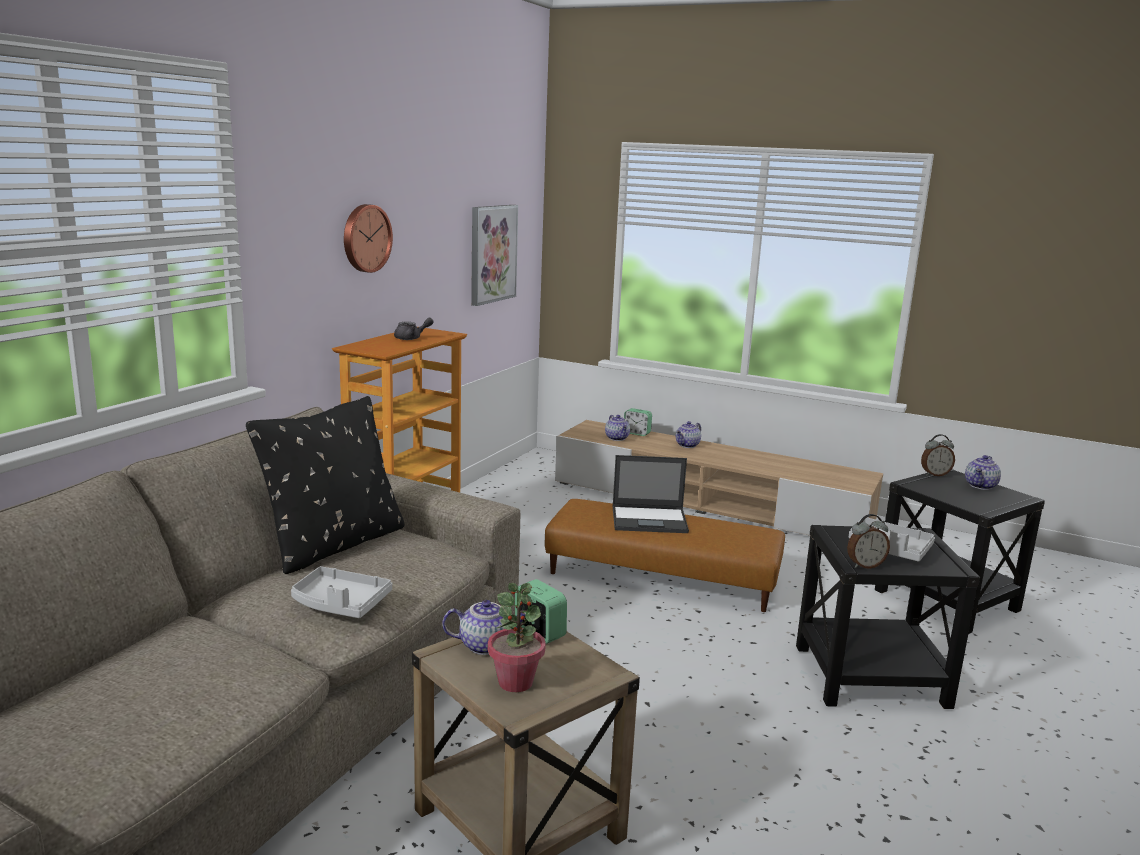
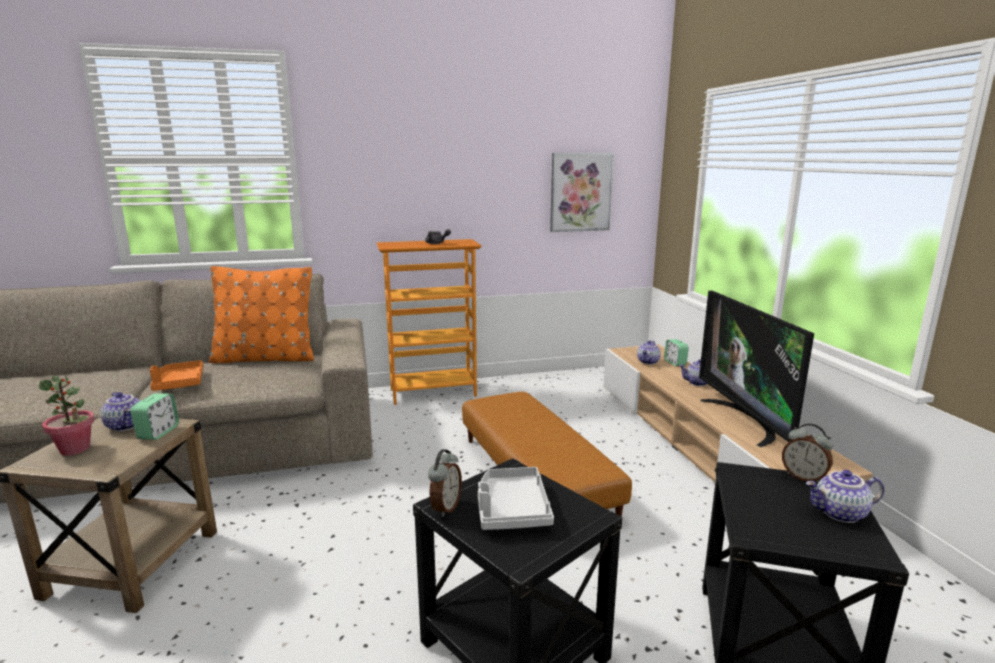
camera: 50 degrees right, 0 degrees up
black pillow [246,396,405,574] -> orange pillow [209,266,314,363]
grey tray [291,566,392,618] -> orange tray [150,360,203,391]
wall clock [344,204,393,273] -> none
laptop [613,455,689,533] -> none
alarm clock [847,514,890,569] -> alarm clock turned 105 degrees counterclockwise [428,449,462,517]
none -> television [699,291,814,447]

